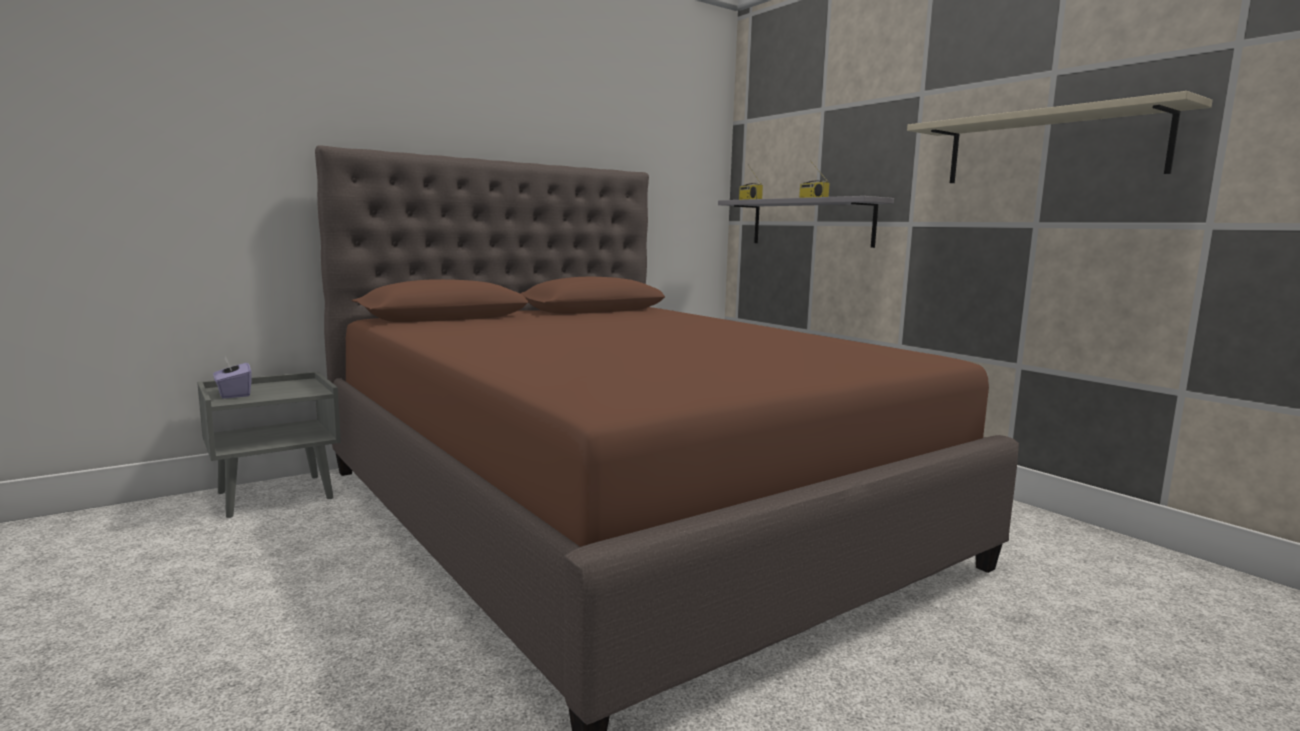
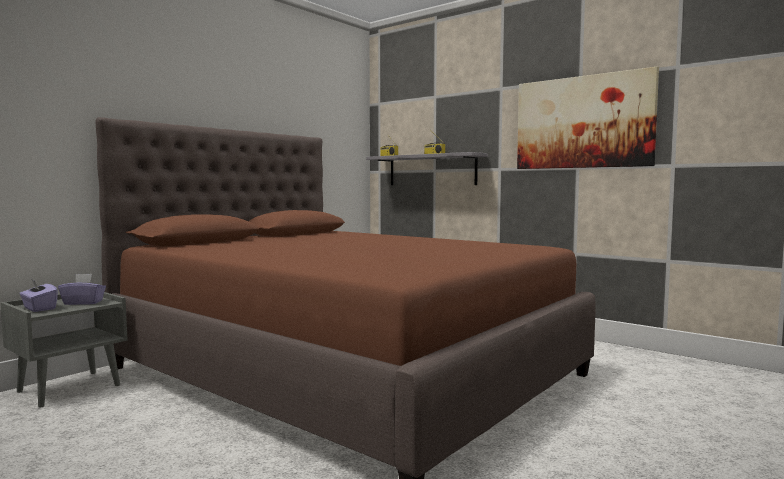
camera: 15 degrees left, 5 degrees down
beige shelf [907,91,1213,183] -> picture [517,66,659,169]
none -> purple tissue box [58,274,106,305]

